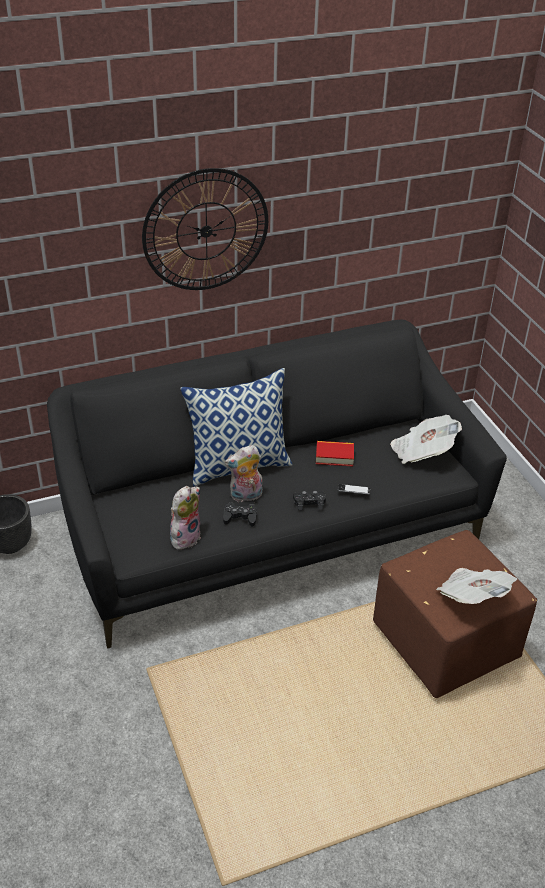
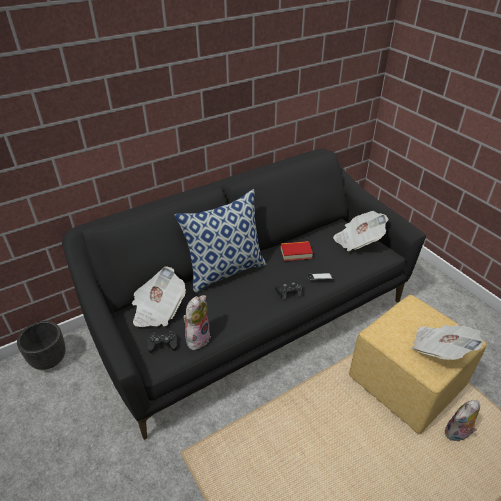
camera: 10 degrees left, 0 degrees up
wall clock [142,168,268,290] -> none
black game controller [223,502,257,527] -> black game controller moved to [148,331,177,353]
plush toy [225,445,262,502] -> plush toy moved to [445,400,480,442]
brown ottoman [373,530,537,698] -> yellow ottoman [349,295,487,434]
none -> newspaper [132,266,186,327]

